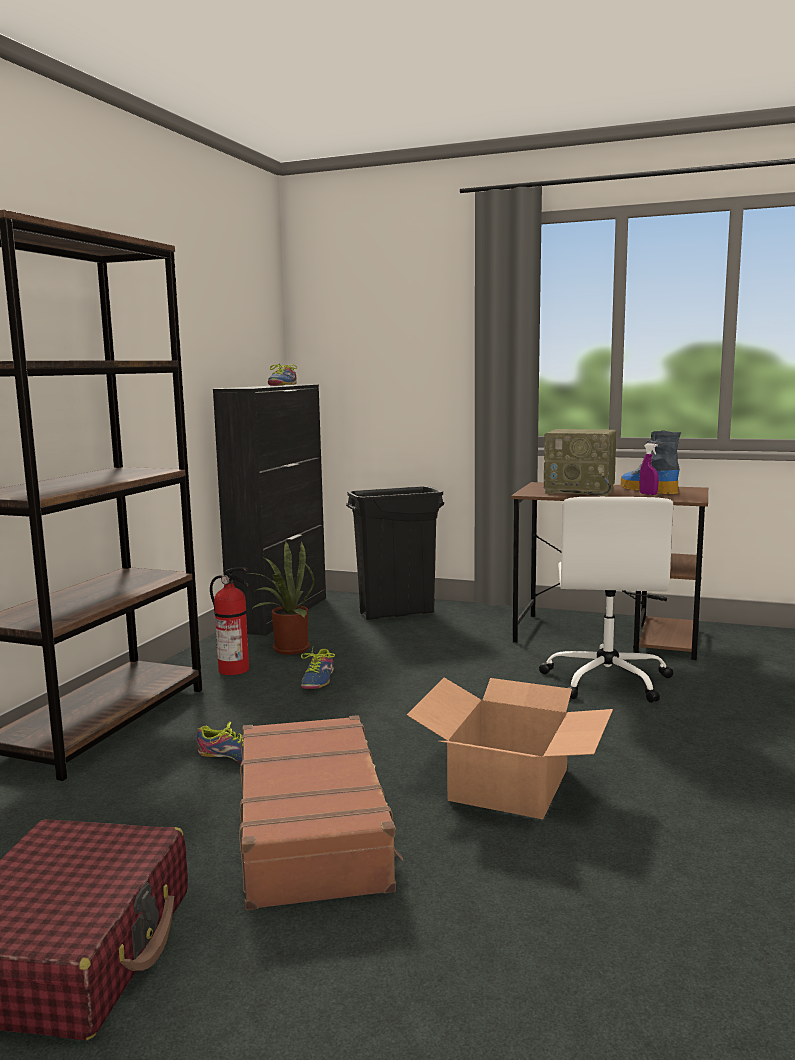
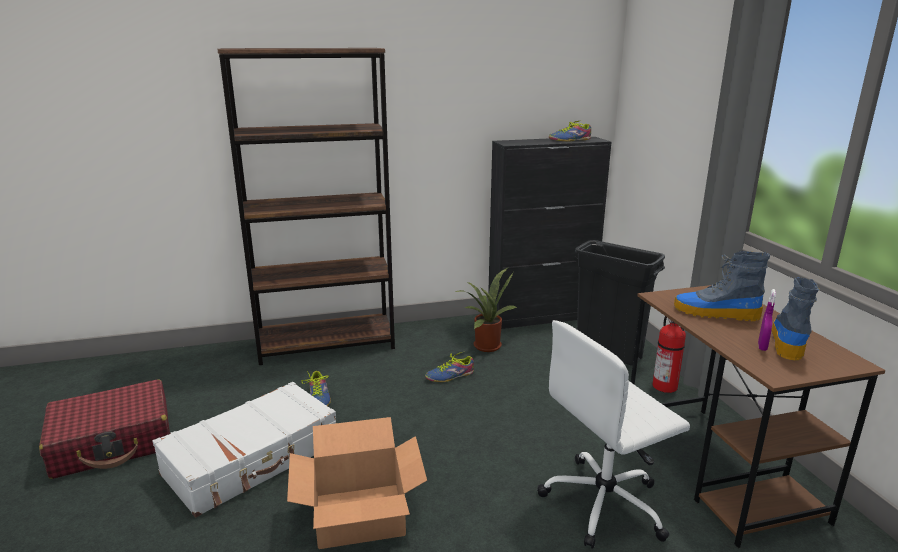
camera: 55 degrees right, 10 degrees up
fire extinguisher [210,567,249,675] -> fire extinguisher moved to [652,316,686,393]
brown suitcase [239,715,404,910] -> white suitcase [152,382,336,517]
radio [544,429,617,496] -> boot [674,251,770,321]

